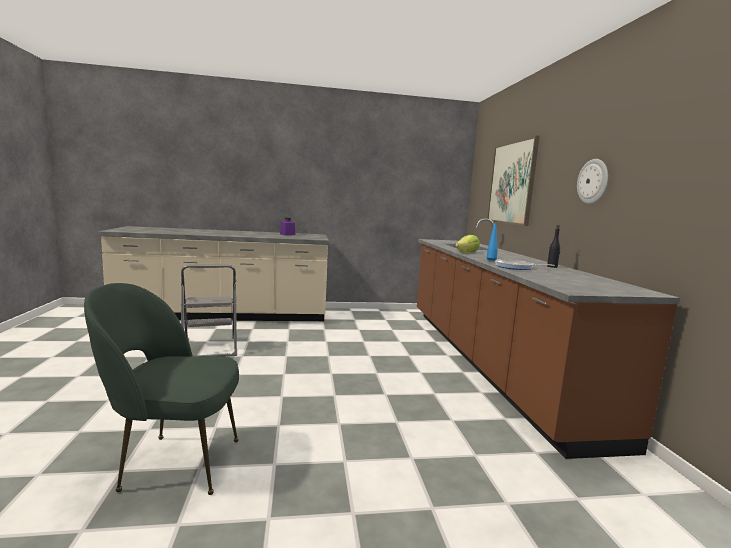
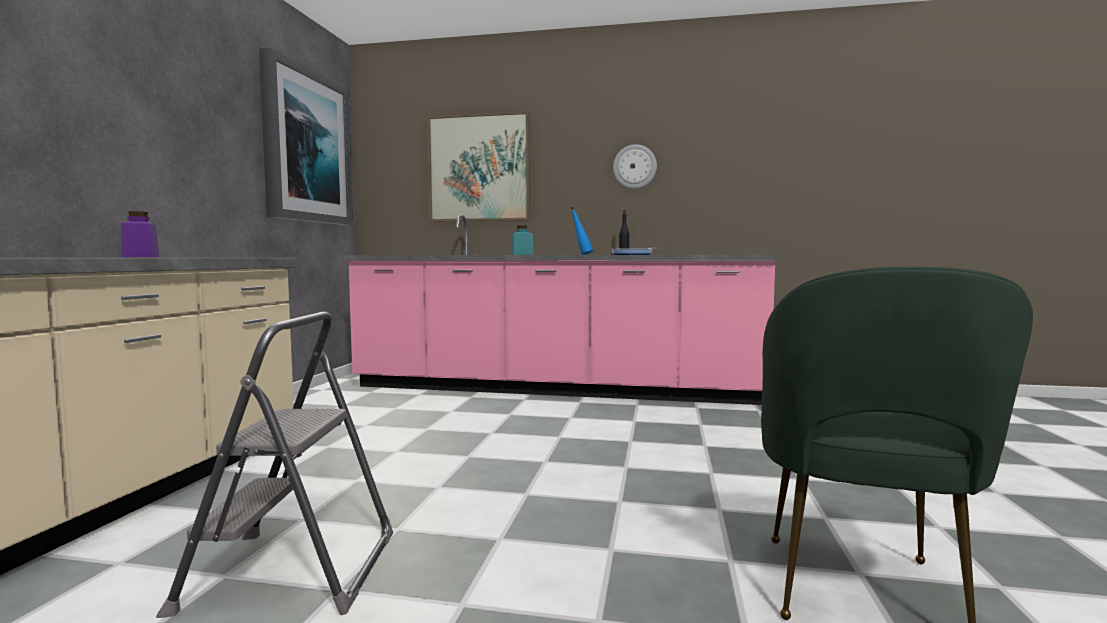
camera: 70 degrees left, 5 degrees down
brown counter [417,219,680,459] -> pink counter [344,215,778,405]
lettuce [455,235,480,253] -> turquoise jar [511,226,534,255]
none -> picture [259,48,353,225]

